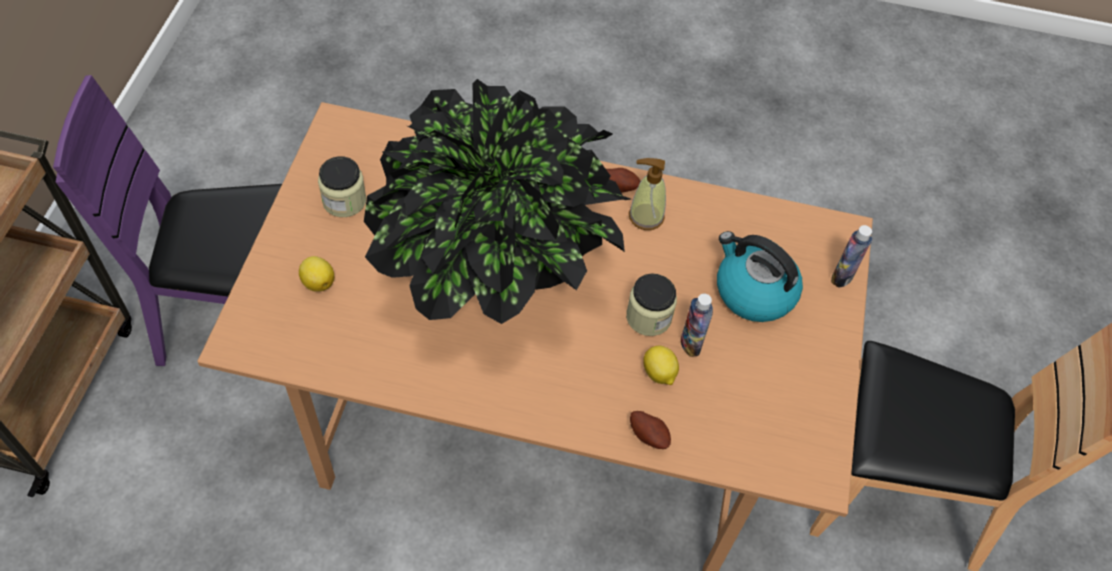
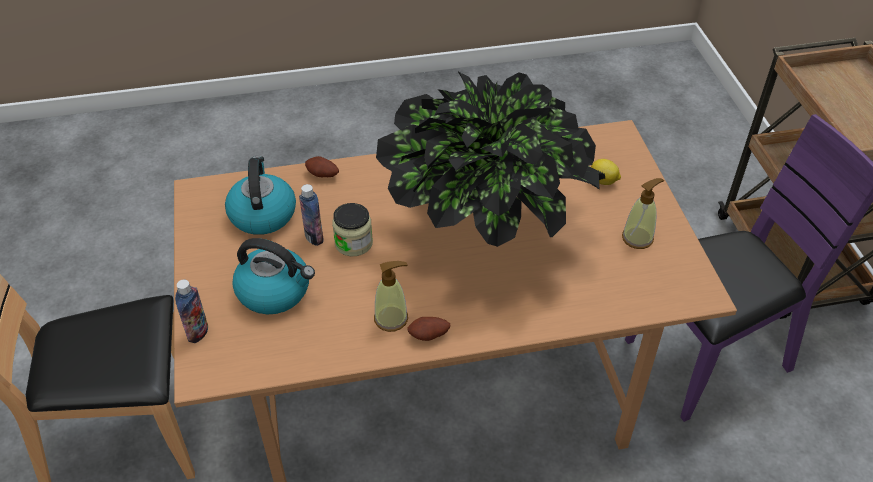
camera: 160 degrees right, 10 degrees down
jar [318,156,366,217] -> soap dispenser [622,178,664,249]
lemon [643,346,679,385] -> none
none -> kettle [225,156,296,235]

